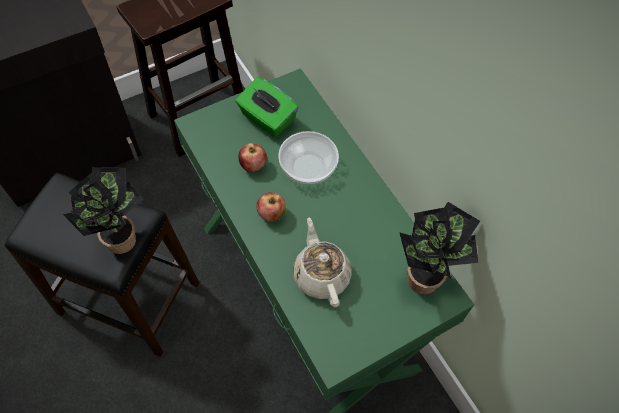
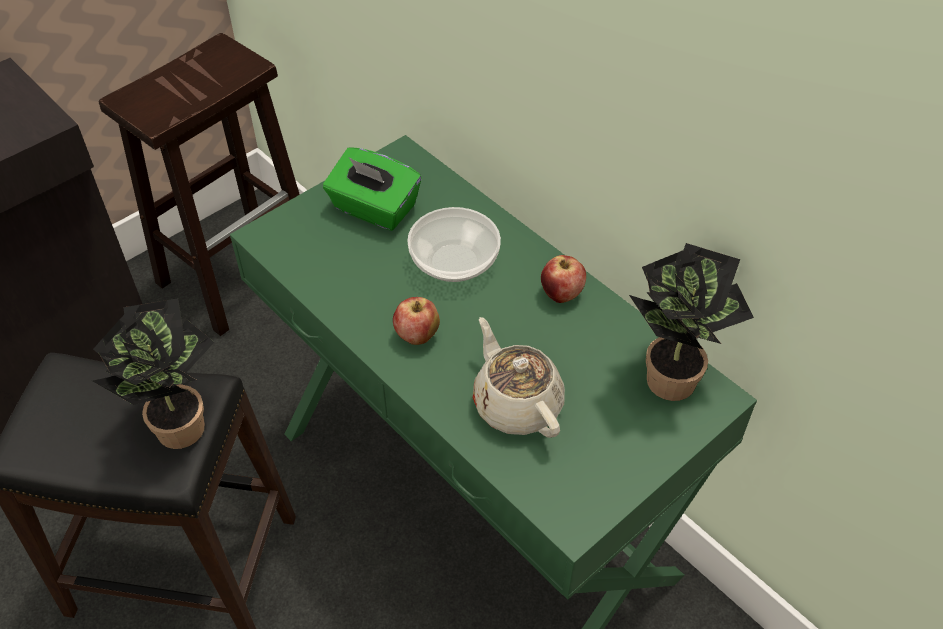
camera: 10 degrees left, 10 degrees down
apple [239,143,267,172] -> apple moved to [541,255,586,303]

